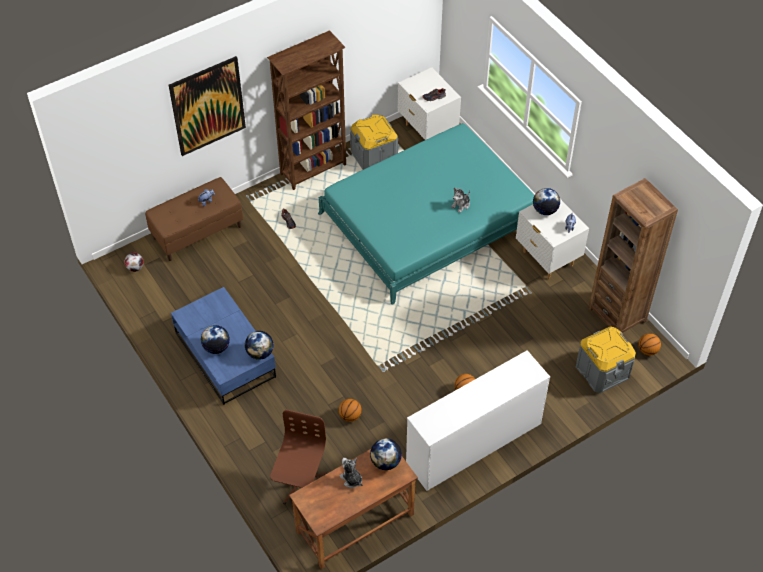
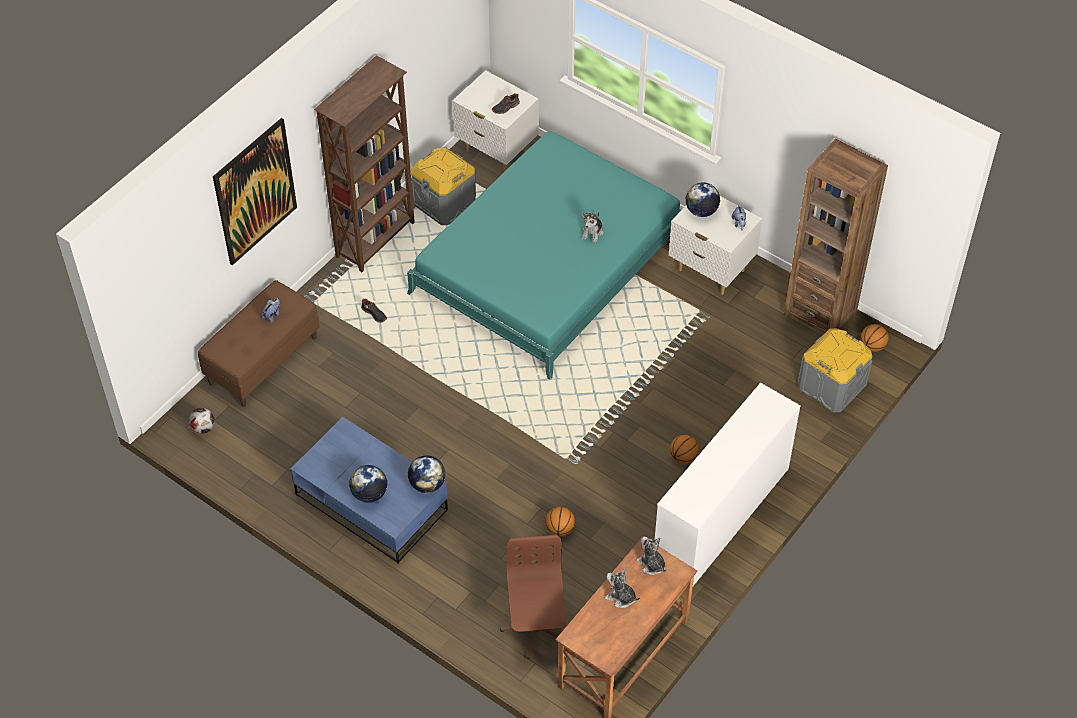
camera: 20 degrees left, 0 degrees up
globe [370,438,402,470] -> plush toy [637,537,667,575]

